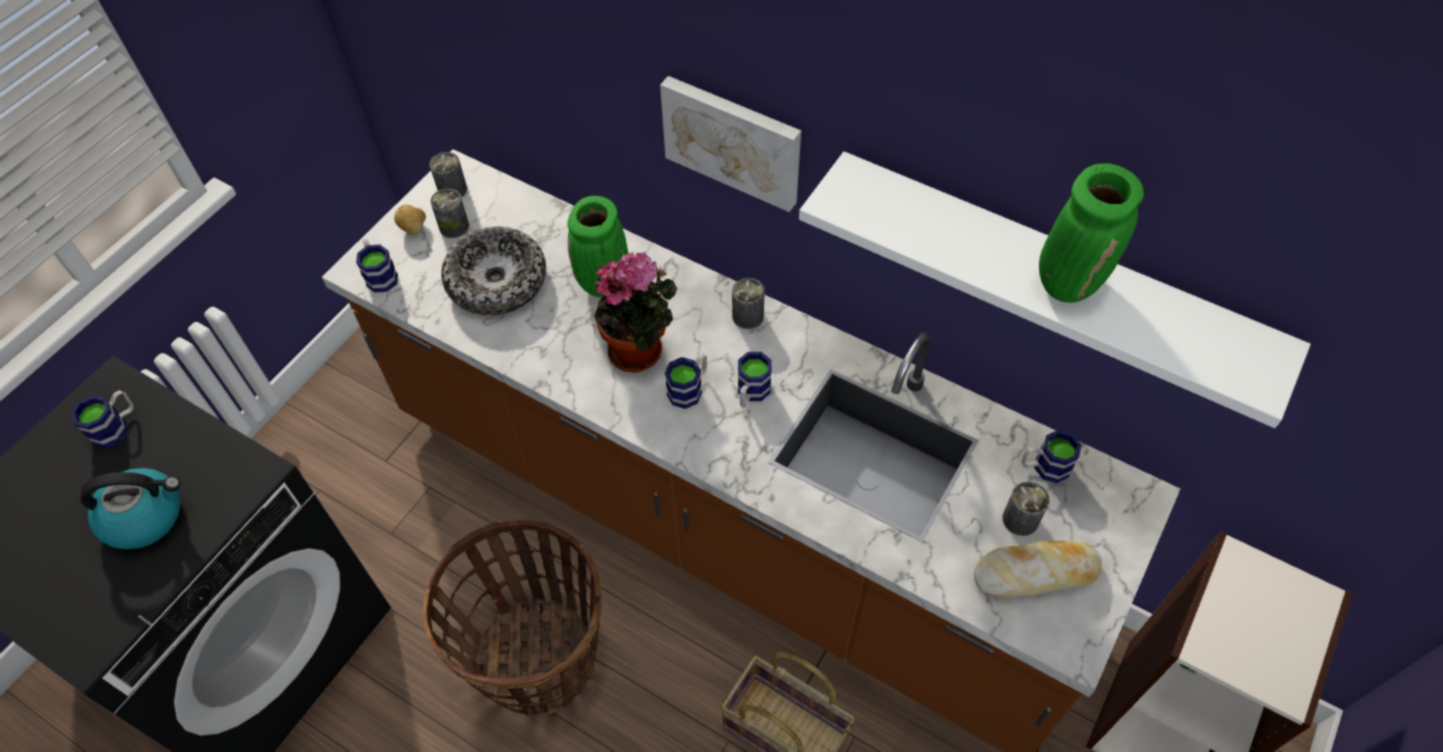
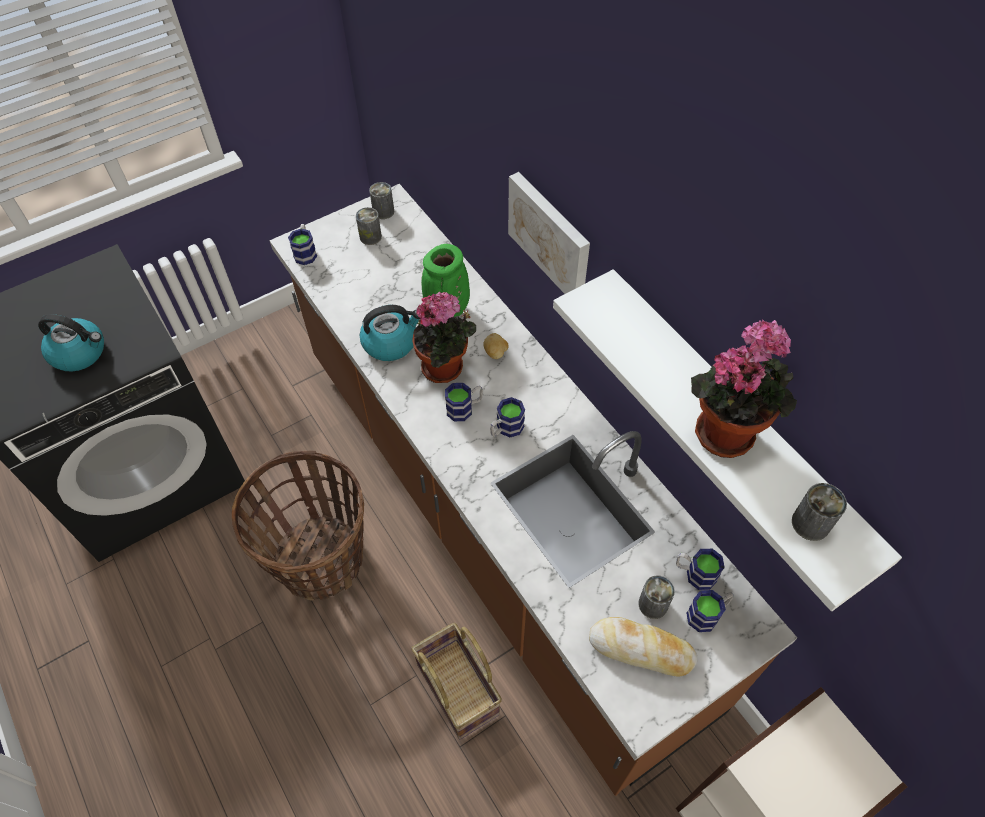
camera: 25 degrees right, 0 degrees up
mug [71,390,134,448] -> mug moved to [686,590,734,632]
potato [394,204,426,235] -> potato moved to [483,333,509,359]
bowl [441,226,546,315] -> none
can [732,278,765,329] -> can moved to [792,483,847,541]
green vase [1039,163,1144,303] -> potted plant [691,319,797,458]
none -> kettle [360,305,420,361]

